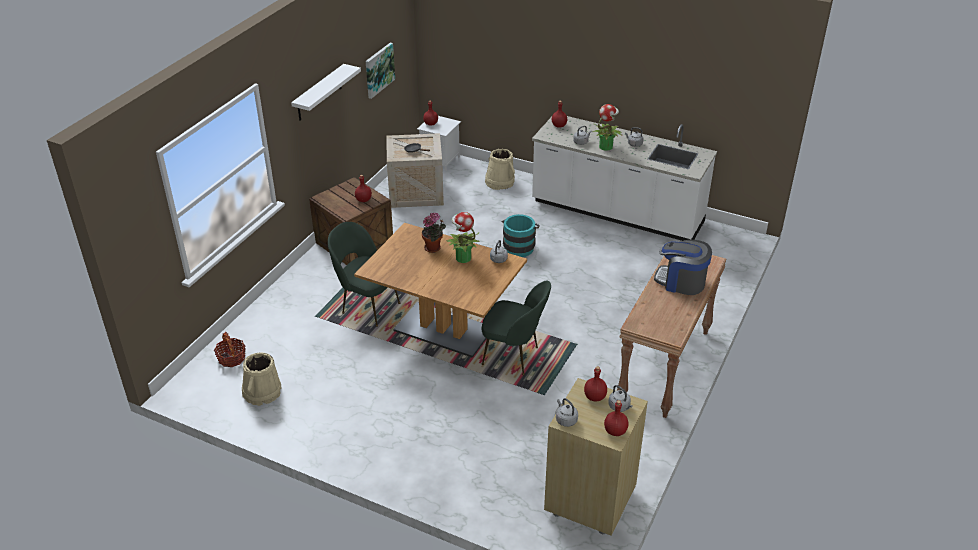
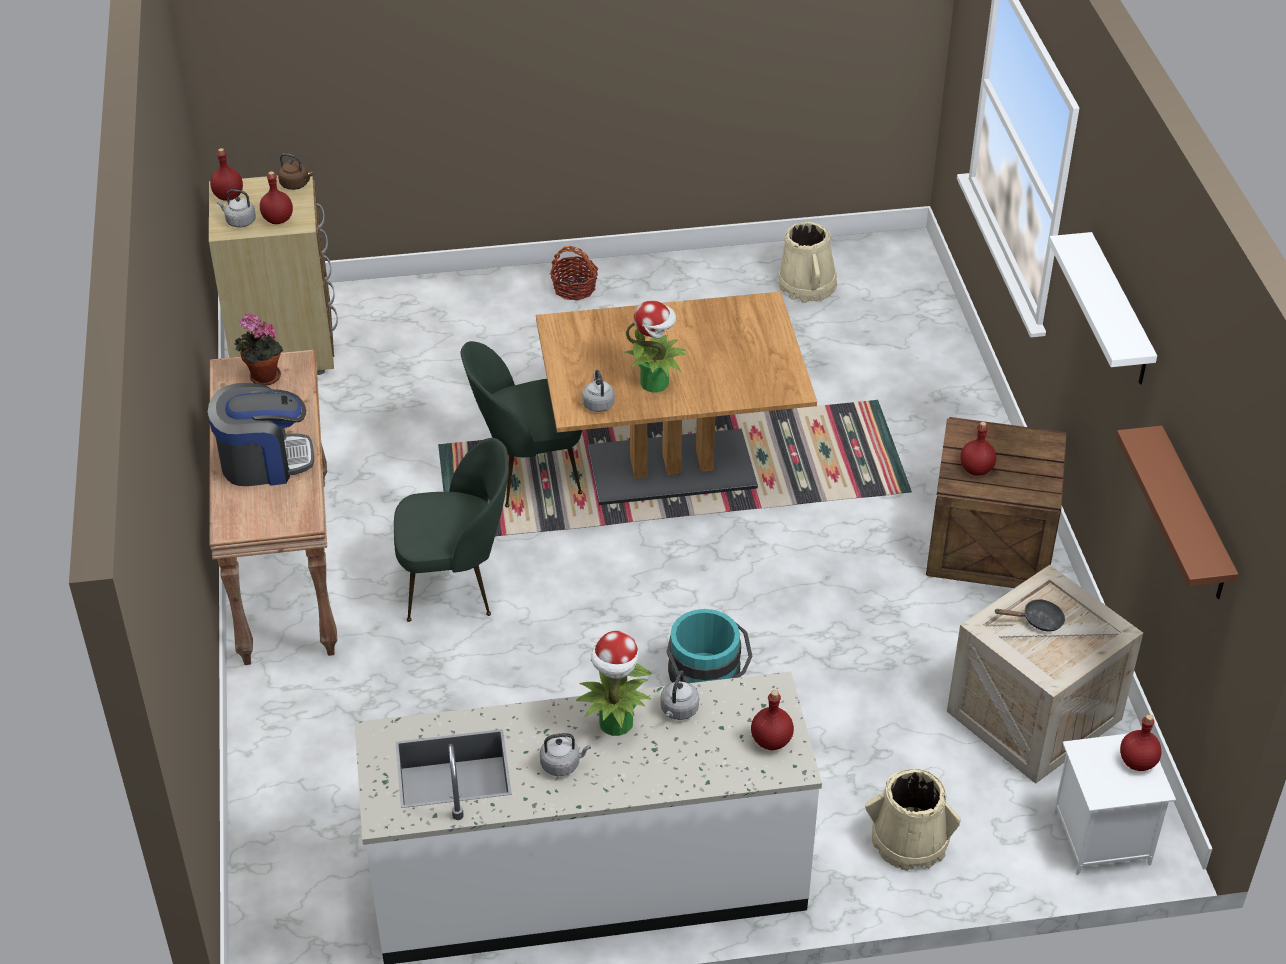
camera: 145 degrees right, 5 degrees up
basket [214,332,246,367] -> basket moved to [550,246,598,301]
green chair [328,222,400,327] -> green chair moved to [394,438,509,622]
picture [366,43,395,99] -> brown shelf [1116,426,1238,599]
potted plant [422,212,446,253] -> potted plant moved to [234,314,283,386]
grey kettle [556,398,578,427] -> brown kettle [278,153,313,190]

